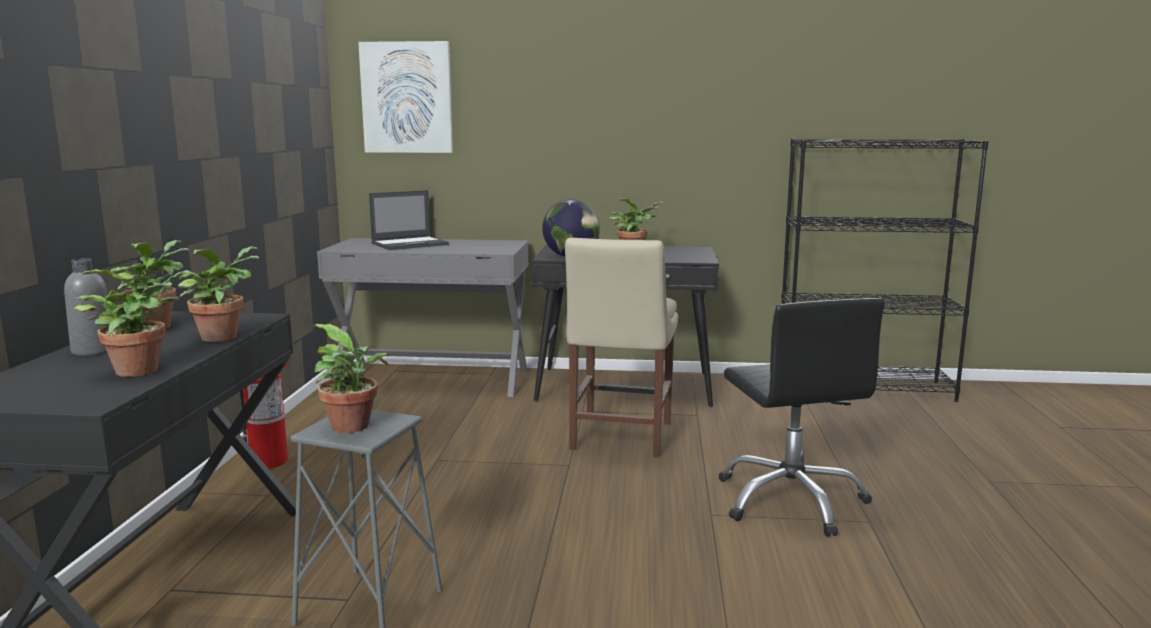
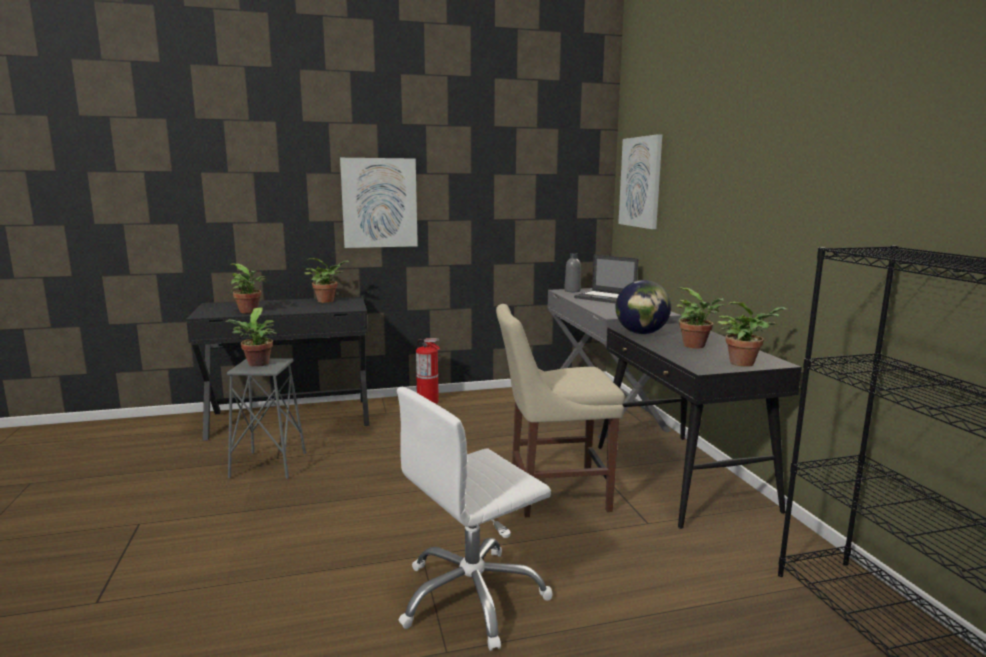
camera: 70 degrees right, 0 degrees up
grey bottle [64,258,110,356] -> grey bottle moved to [564,253,581,292]
potted plant [178,246,259,342] -> potted plant moved to [717,301,788,367]
black office chair [718,298,885,537] -> white office chair [397,387,553,651]
none -> picture [340,158,418,248]

